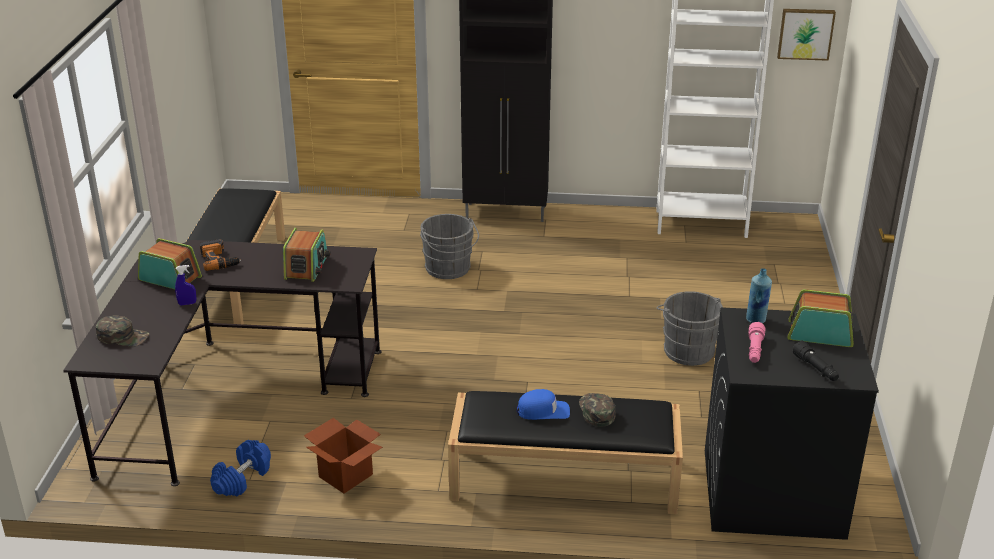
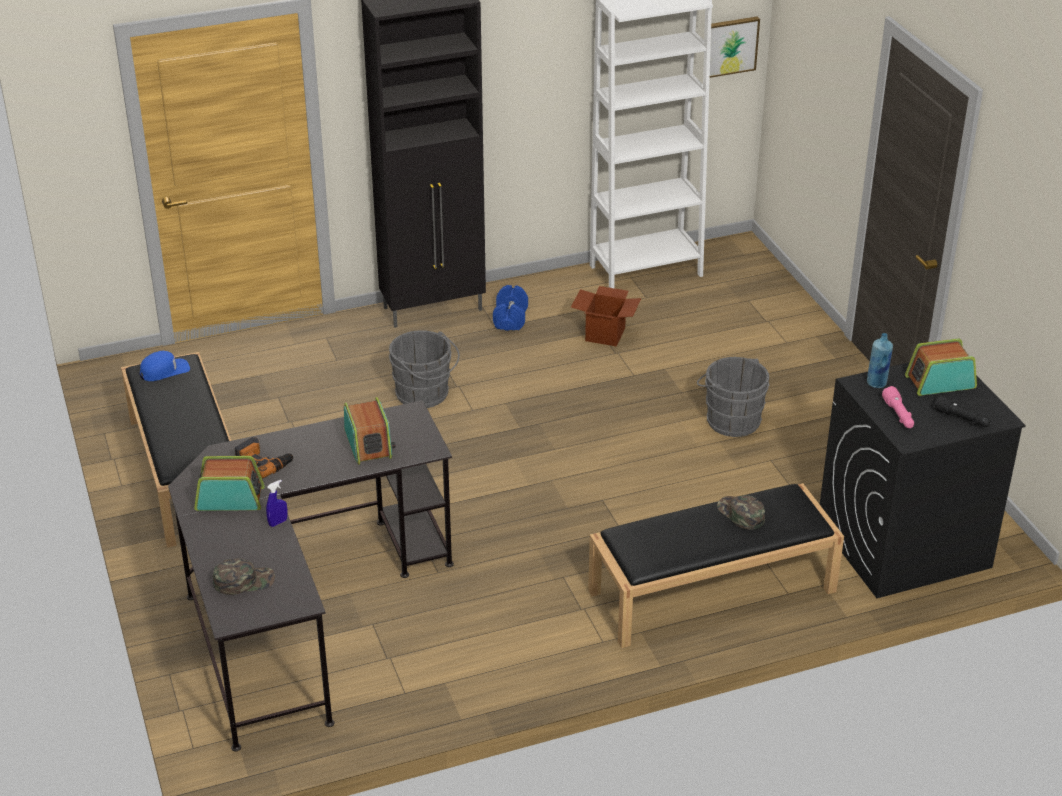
camera: 25 degrees left, 5 degrees up
blue dumbbell [210,440,271,497] -> blue dumbbell moved to [493,285,528,331]
cardboard box [304,418,383,493] -> cardboard box moved to [571,286,641,347]
blue cap [517,389,570,420] -> blue cap moved to [140,351,190,381]

